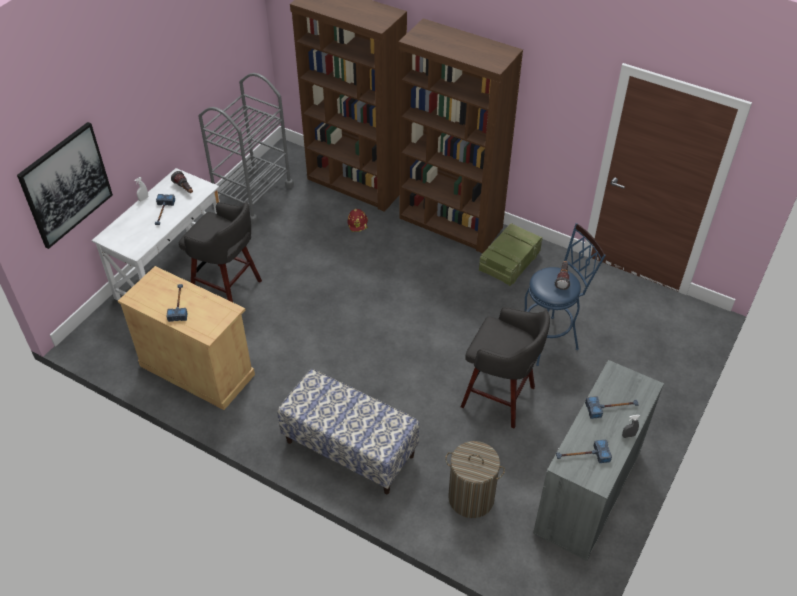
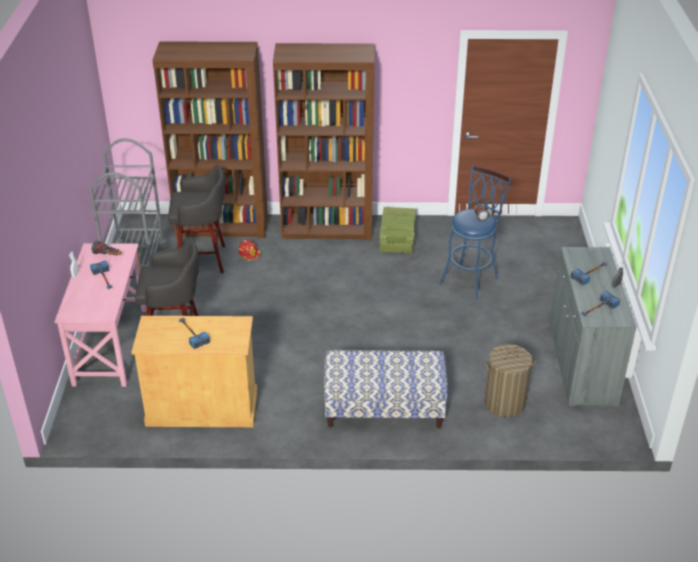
camera: 30 degrees left, 10 degrees down
picture [17,122,113,249] -> none
white desk [92,168,220,301] -> pink desk [55,243,147,387]
grey stool [461,307,550,428] -> grey stool moved to [168,165,225,273]

